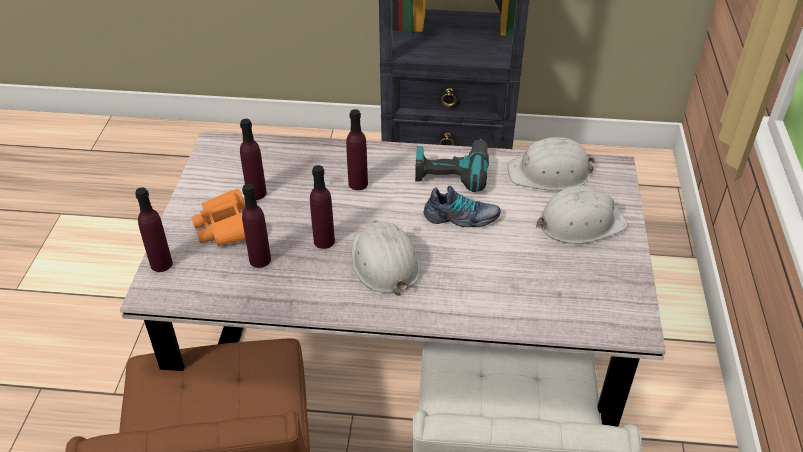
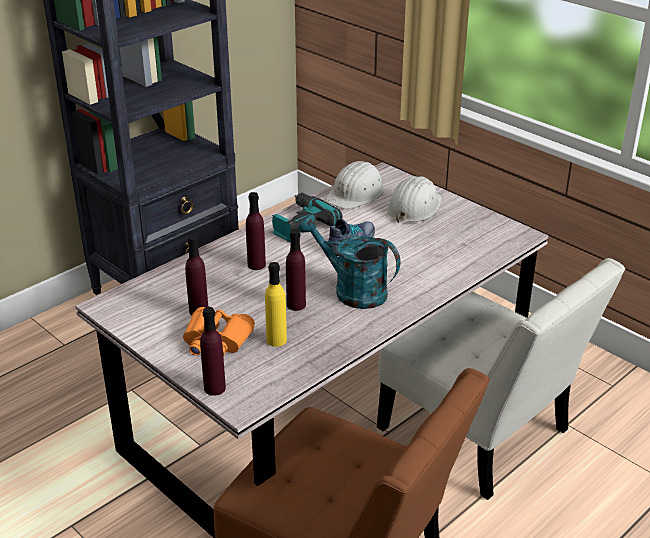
camera: 50 degrees left, 10 degrees down
purple bottle [242,183,271,268] -> yellow bottle [265,262,287,347]
white hard hat [352,221,421,296] -> turquoise watering can [298,214,400,309]

